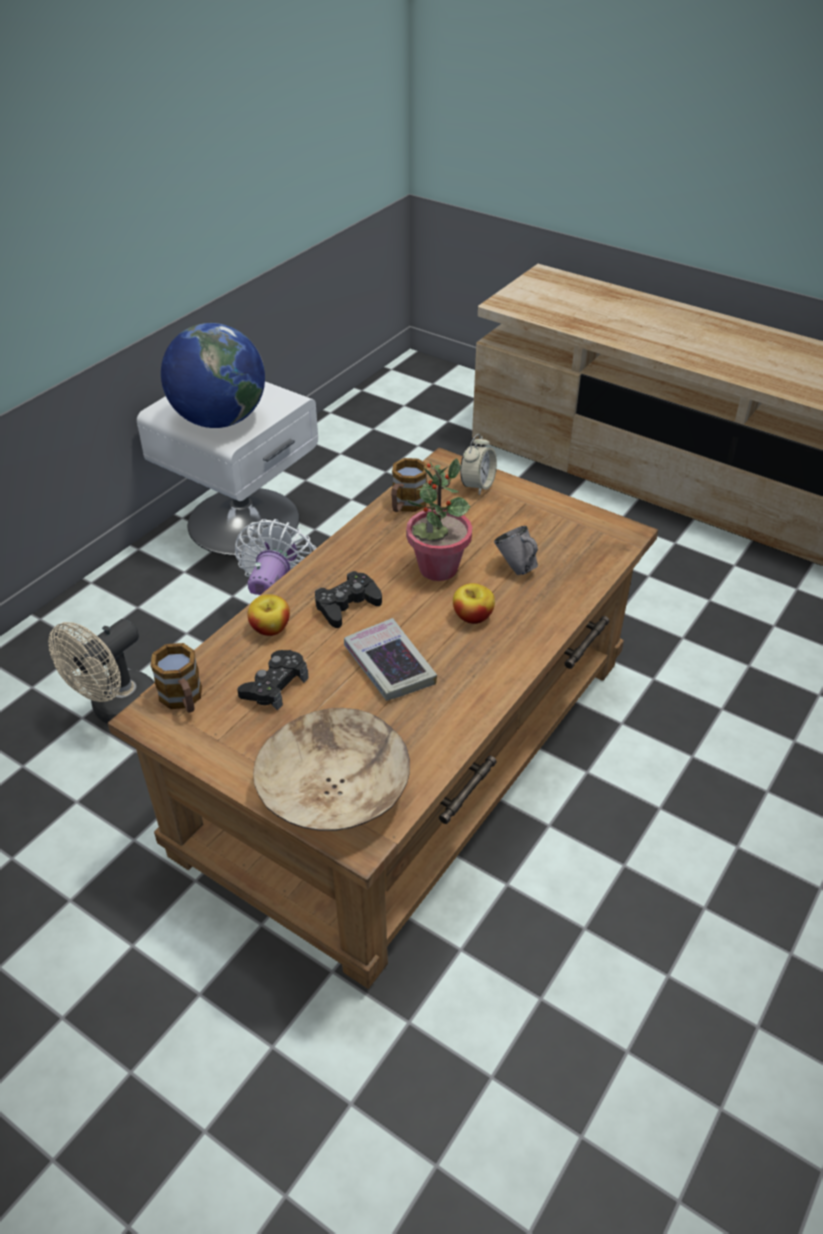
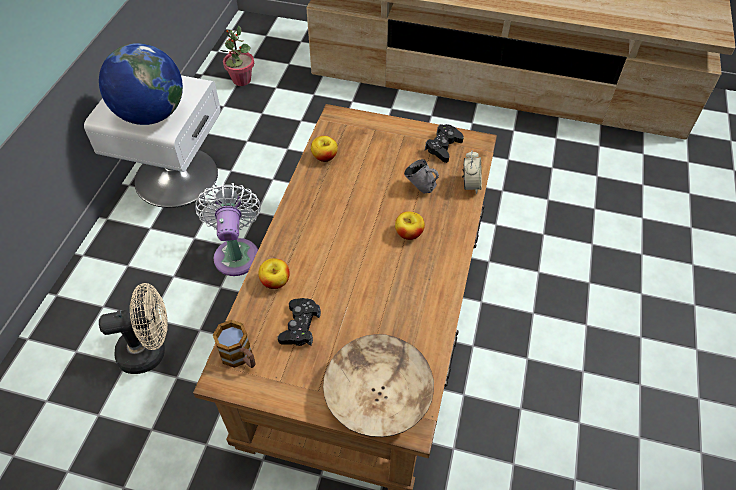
camera: 20 degrees left, 10 degrees up
beige fan [48,619,155,724] -> beige fan turned 120 degrees counterclockwise [99,283,168,374]
black game controller [315,571,382,628] -> black game controller moved to [425,124,464,163]
book [344,618,437,701] -> none
mug [391,458,427,512] -> apple [311,136,338,162]
potted plant [406,458,472,581] -> potted plant moved to [221,25,254,86]
alarm clock [460,434,497,495] -> alarm clock moved to [462,150,482,194]

